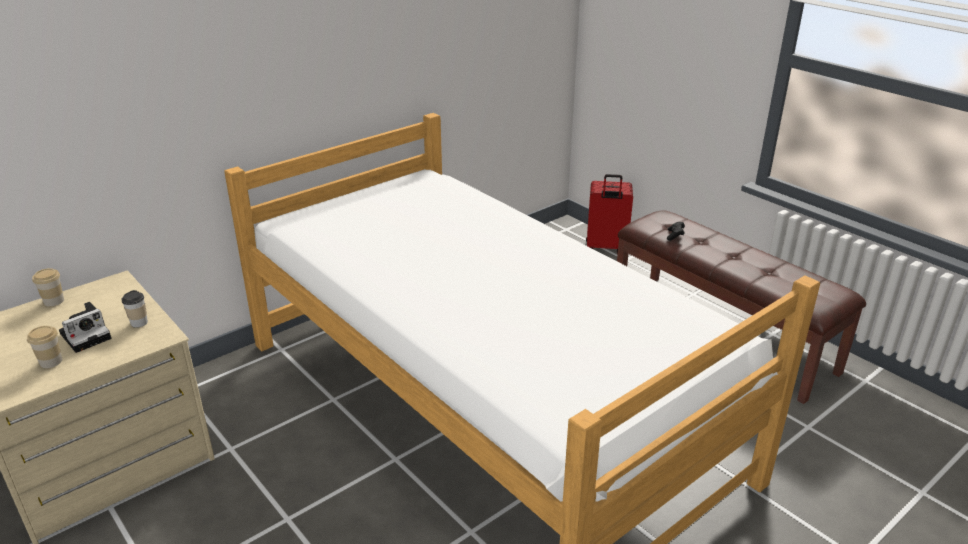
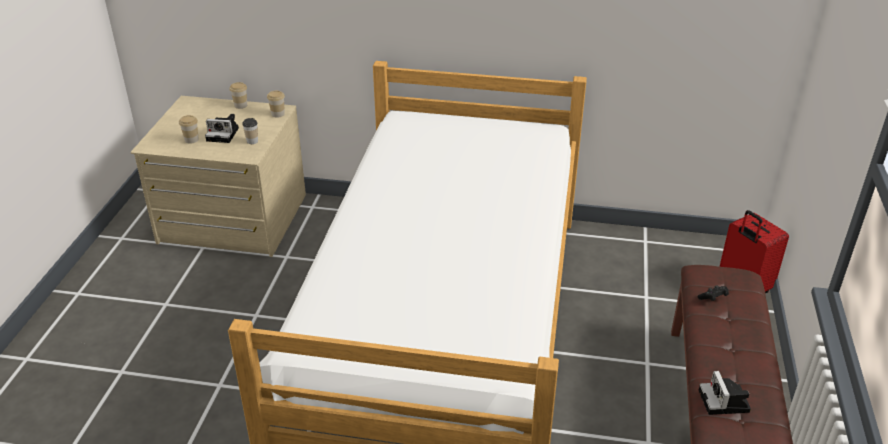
camera: 50 degrees right, 5 degrees up
none -> cup [267,91,285,118]
none -> camera [699,371,751,415]

